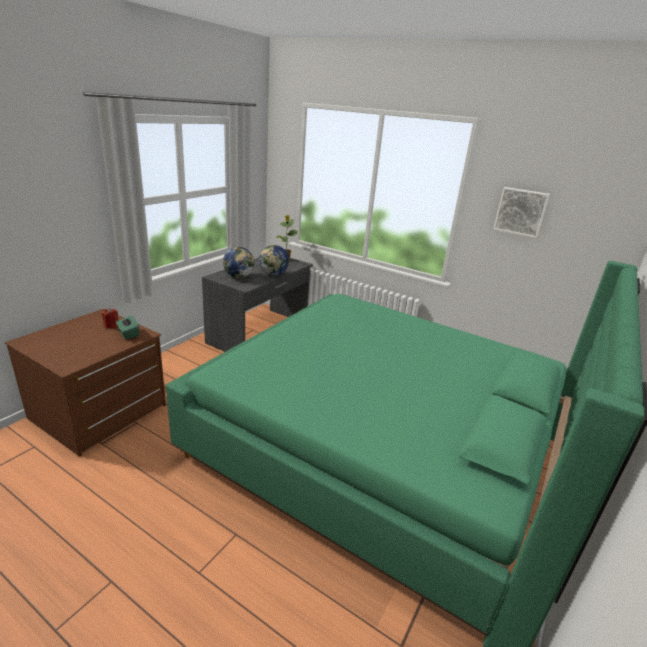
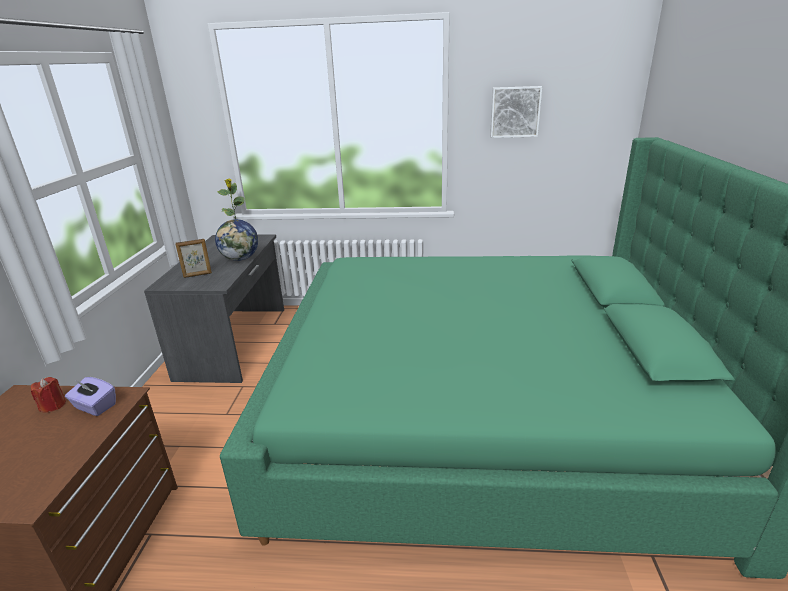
camera: 25 degrees left, 0 degrees up
green tissue box [116,316,139,339] -> purple tissue box [65,377,116,416]
globe [223,247,255,278] -> picture frame [175,239,212,278]

